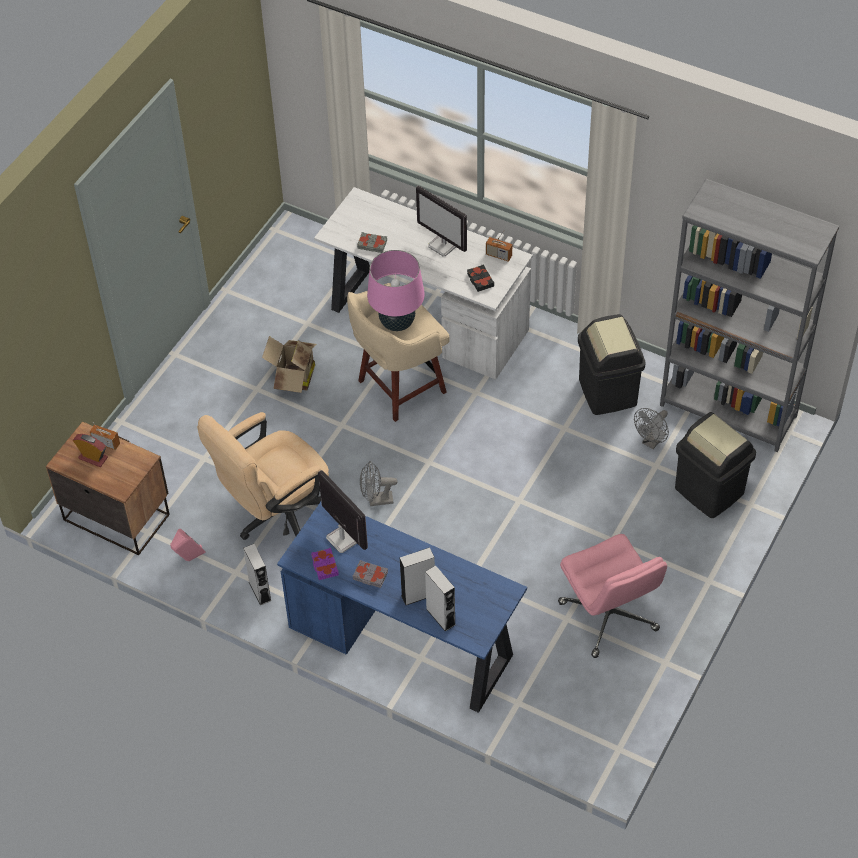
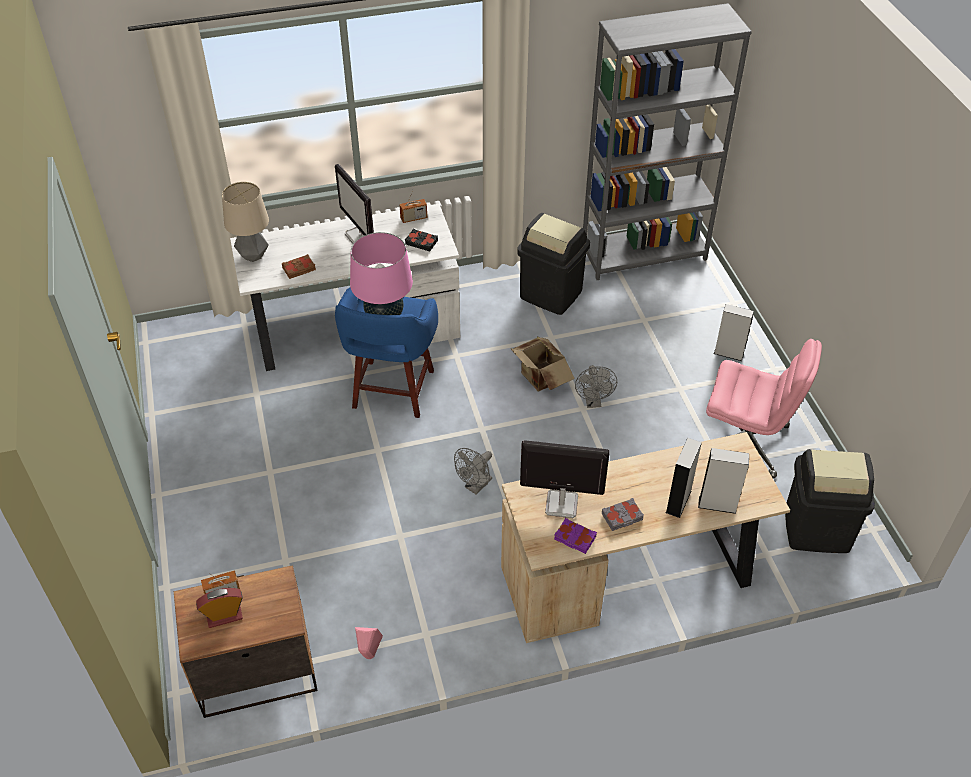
camera: 45 degrees left, 5 degrees down
beige office chair [197,412,329,540] -> none
grey speaker [243,544,271,605] -> grey speaker moved to [714,304,754,361]
cardboard box [262,336,316,393] -> cardboard box moved to [510,337,575,392]
blue desk [277,502,527,713] -> beige desk [501,432,790,643]
beige stool [347,283,450,422] -> blue stool [335,287,438,418]
grey book [357,232,387,253] -> brown book [282,254,316,279]
monitor [416,186,467,256] -> monitor turned 60 degrees clockwise [335,164,374,244]
grey fan [634,408,669,449] -> grey fan moved to [575,365,617,408]
black trash can [675,412,756,518] -> black trash can moved to [785,449,875,553]
none -> table lamp [222,182,269,262]

